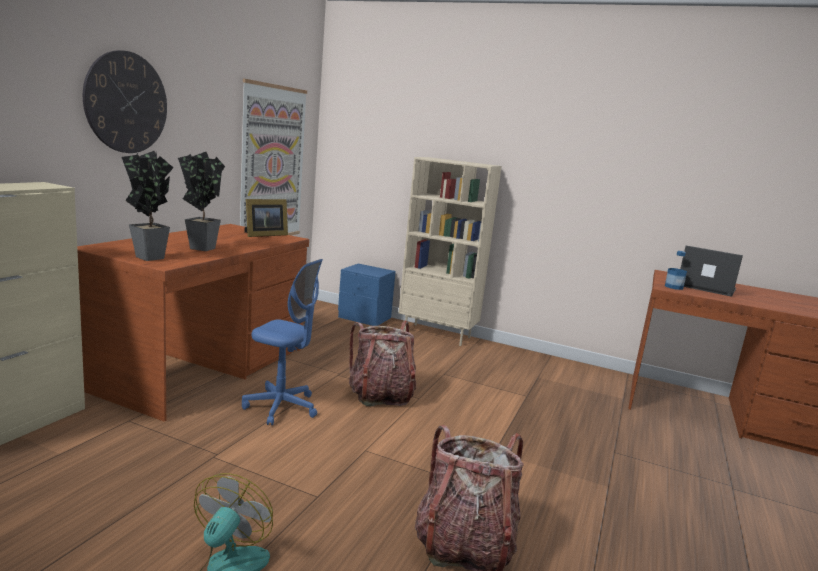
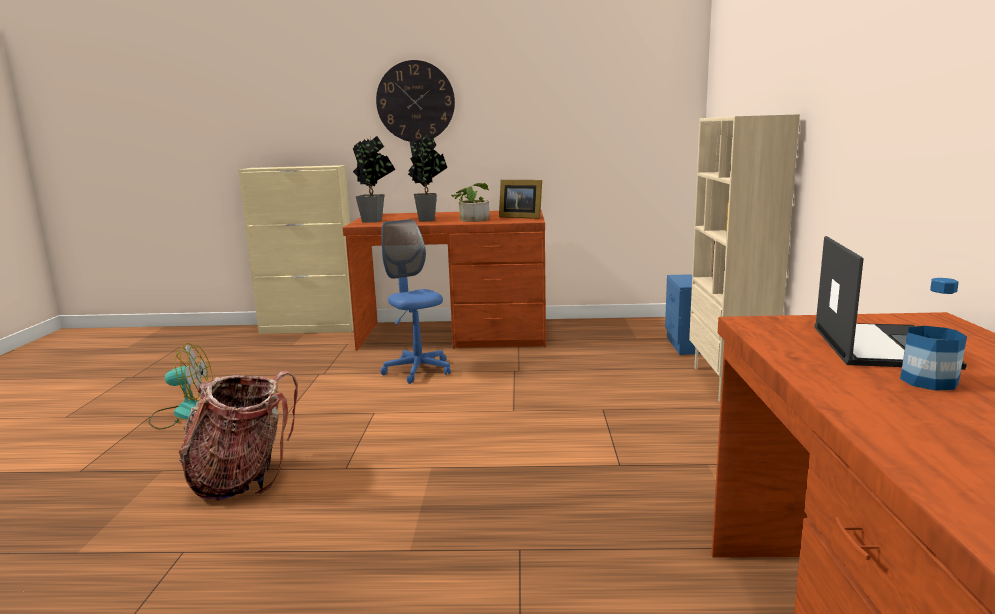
camera: 70 degrees right, 0 degrees up
picture [240,79,307,235] -> none
blue office chair [242,259,323,425] -> blue office chair turned 150 degrees clockwise [380,219,451,384]
backpack [349,321,417,406] -> none
bottle [665,251,687,290] -> bottle moved to [900,278,967,391]
none -> potted plant [451,183,490,222]

